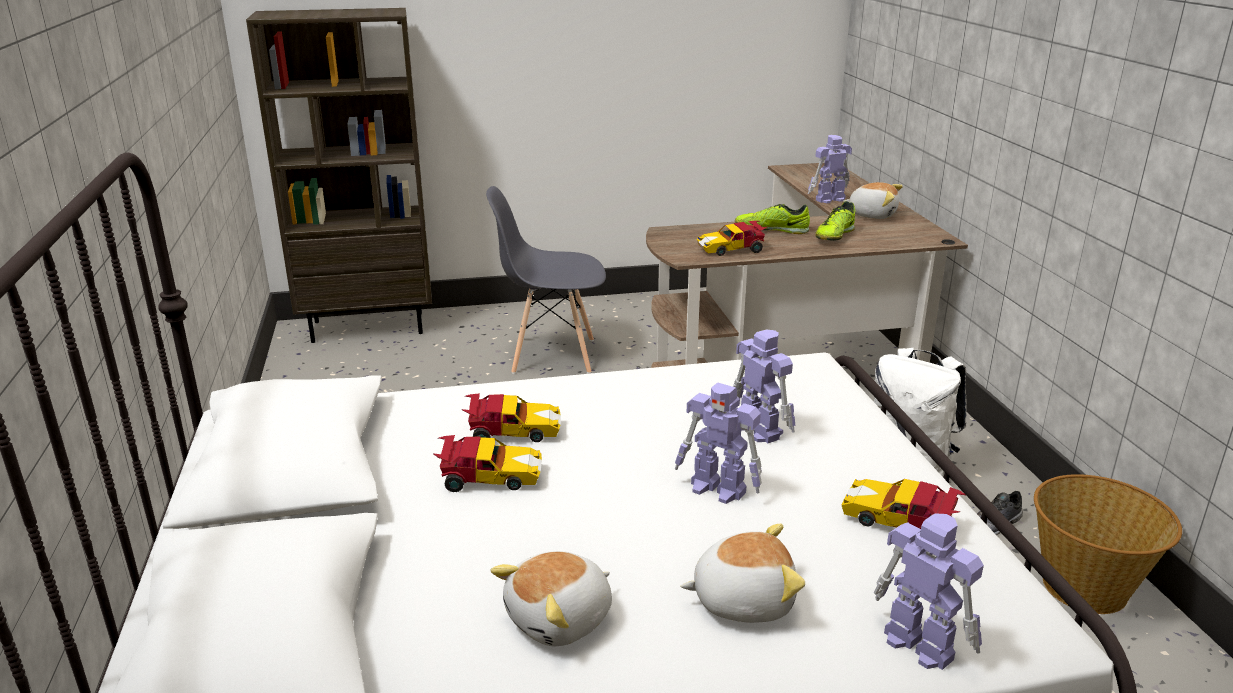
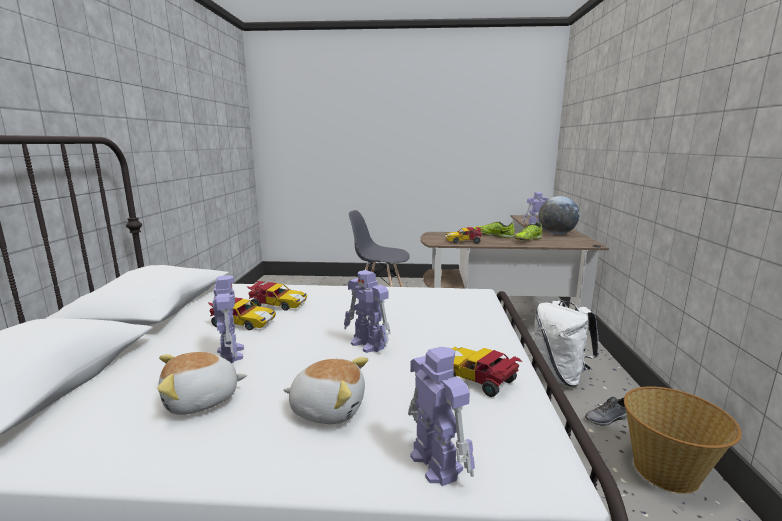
camera: 15 degrees right, 10 degrees down
brown bookcase [246,8,432,343] -> none
toy robot [733,330,795,443] -> toy robot moved to [212,275,244,363]
plush toy [843,182,903,219] -> globe [539,196,579,234]

